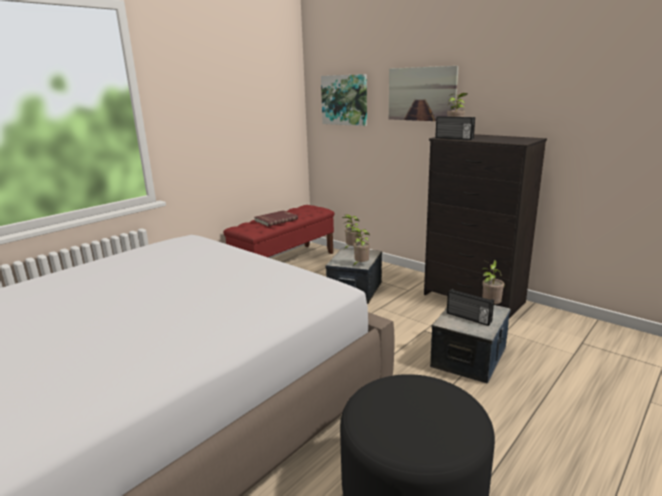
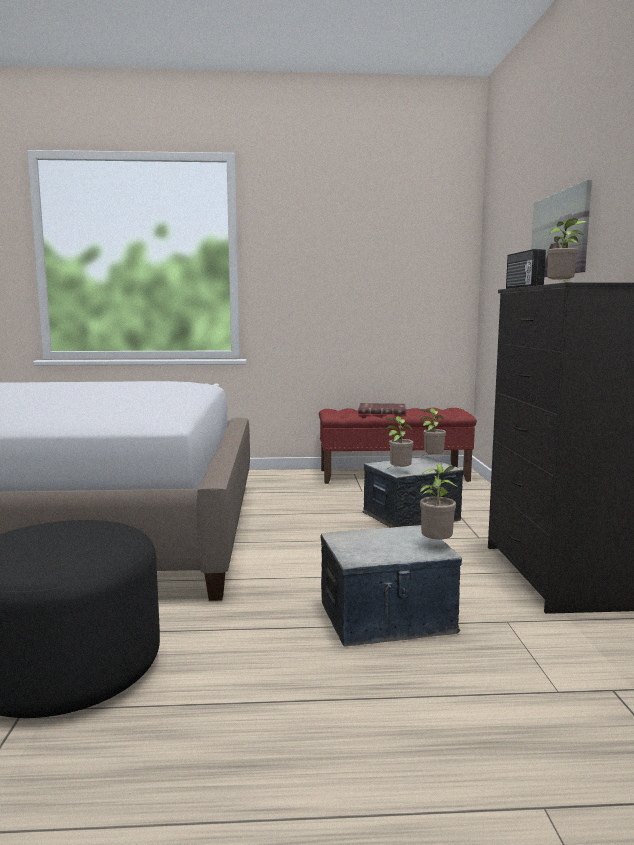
camera: 45 degrees right, 10 degrees down
picture [321,74,367,126] -> none
radio [447,289,494,326] -> none

